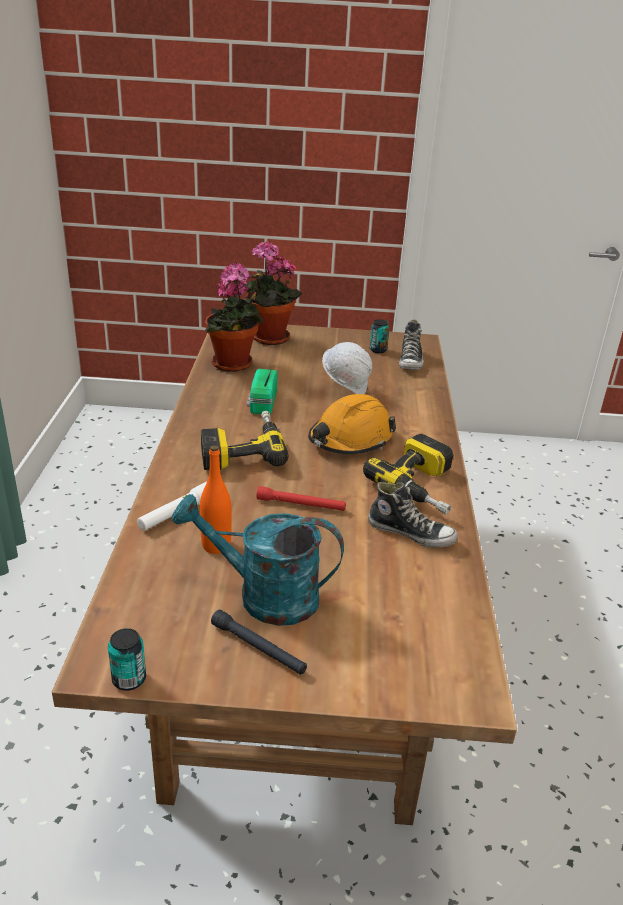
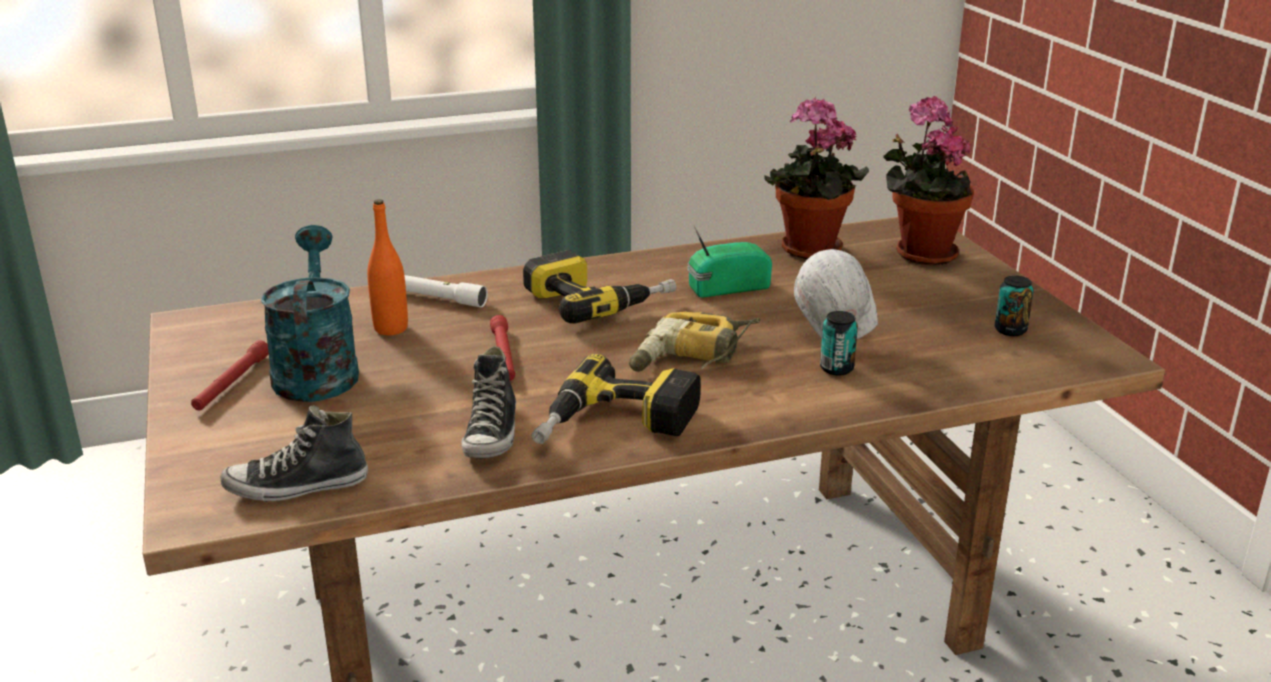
camera: 70 degrees right, 5 degrees down
can [108,628,146,691] -> can moved to [820,311,858,376]
black flashlight [211,609,307,675] -> red flashlight [191,340,269,411]
orange hard hat [308,394,396,454] -> power drill [629,312,761,372]
shoe [399,319,423,370] -> shoe moved to [220,405,368,501]

